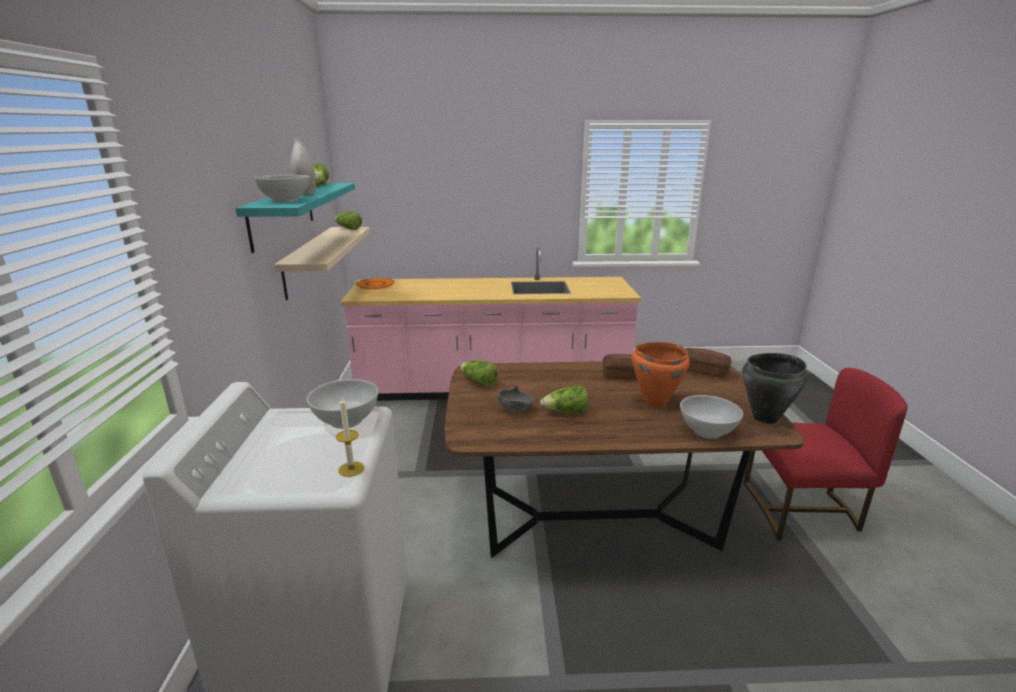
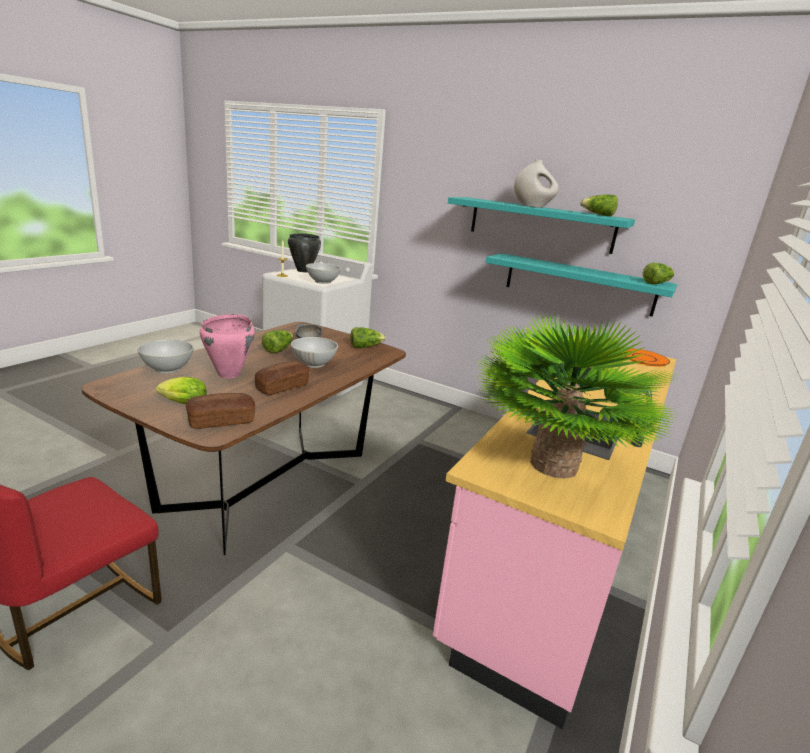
camera: 120 degrees right, 0 degrees up
white bowl [254,175,310,202] -> white bowl moved to [291,337,338,368]
beige shelf [274,227,370,300] -> turquoise shelf [486,253,677,317]
orange cooking pot [632,342,690,408] -> pink cooking pot [200,314,255,378]
black cooking pot [743,353,808,424] -> black cooking pot moved to [288,233,321,272]
none -> lettuce [156,377,207,404]
none -> potted plant [477,313,678,478]

